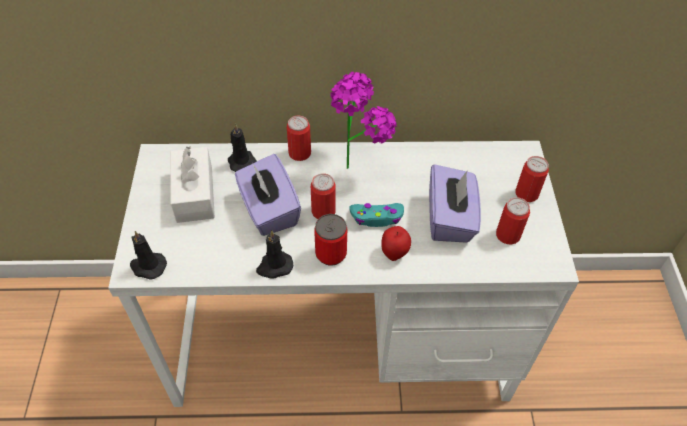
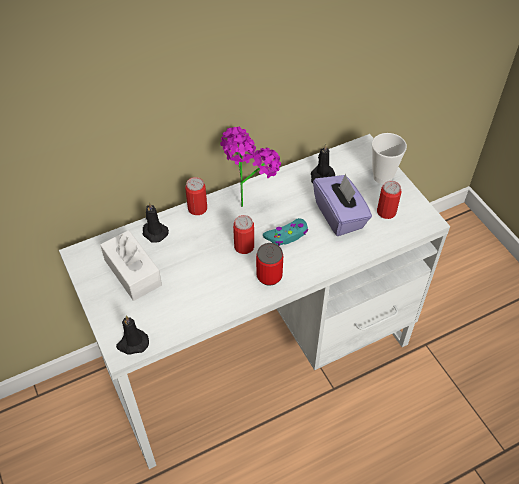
camera: 25 degrees left, 0 degrees up
purple tissue box [235,154,301,236] -> none
black candle [256,230,293,279] -> black candle moved to [311,144,335,183]
apple [381,226,411,261] -> none
can [515,156,549,202] -> cup [372,133,407,184]

